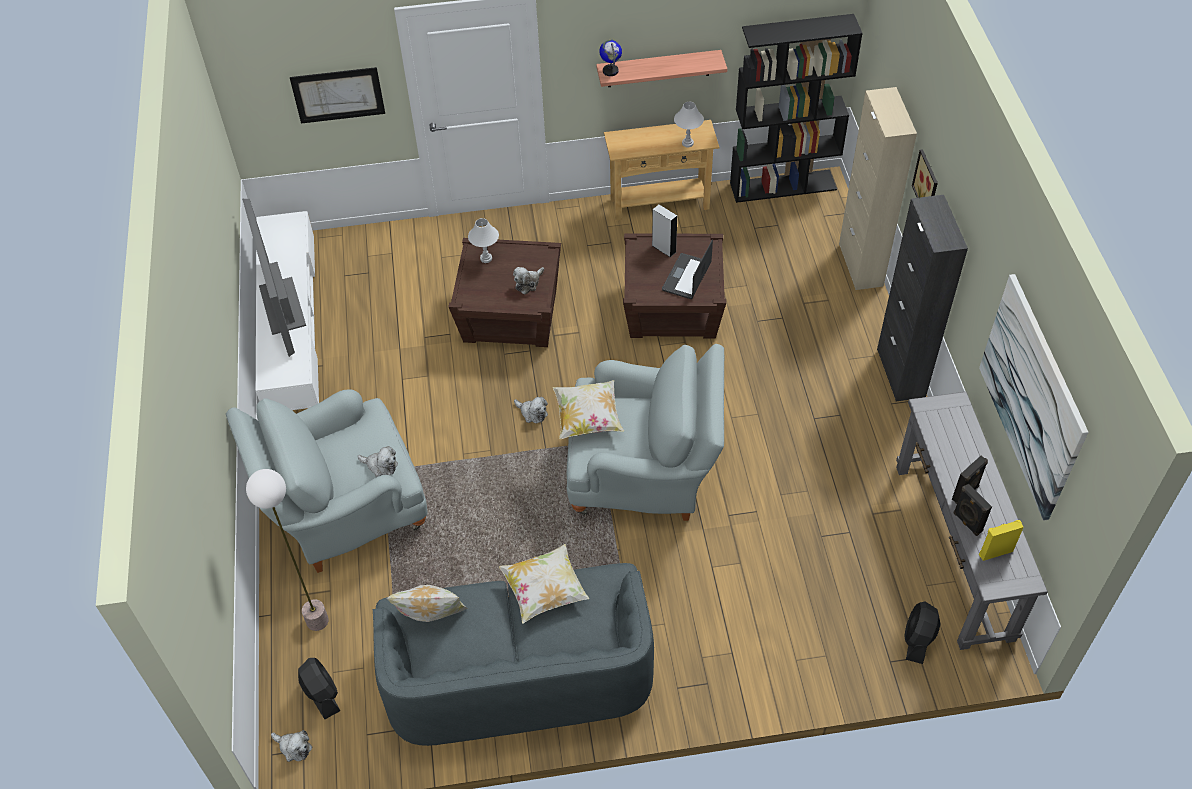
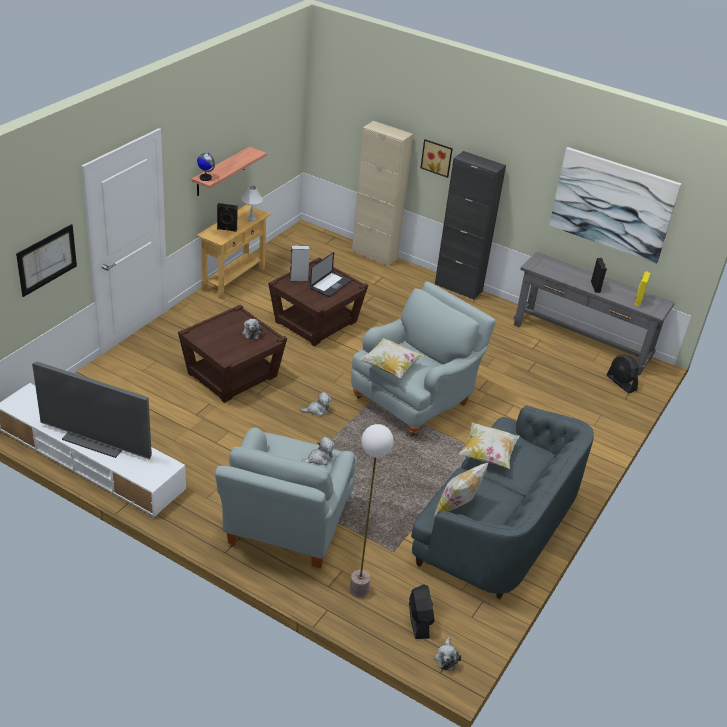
camera: 55 degrees left, 15 degrees down
plush toy [271,730,312,762] -> plush toy turned 120 degrees clockwise [434,637,461,671]
black fan [298,658,340,719] -> black fan turned 75 degrees clockwise [409,584,435,639]
white table lamp [468,218,499,263] -> none
laptop [662,239,713,299] -> laptop turned 120 degrees counterclockwise [310,252,351,297]
black bookcase [730,14,863,203] -> none
black speaker [953,484,992,536] -> black speaker moved to [217,203,237,232]

